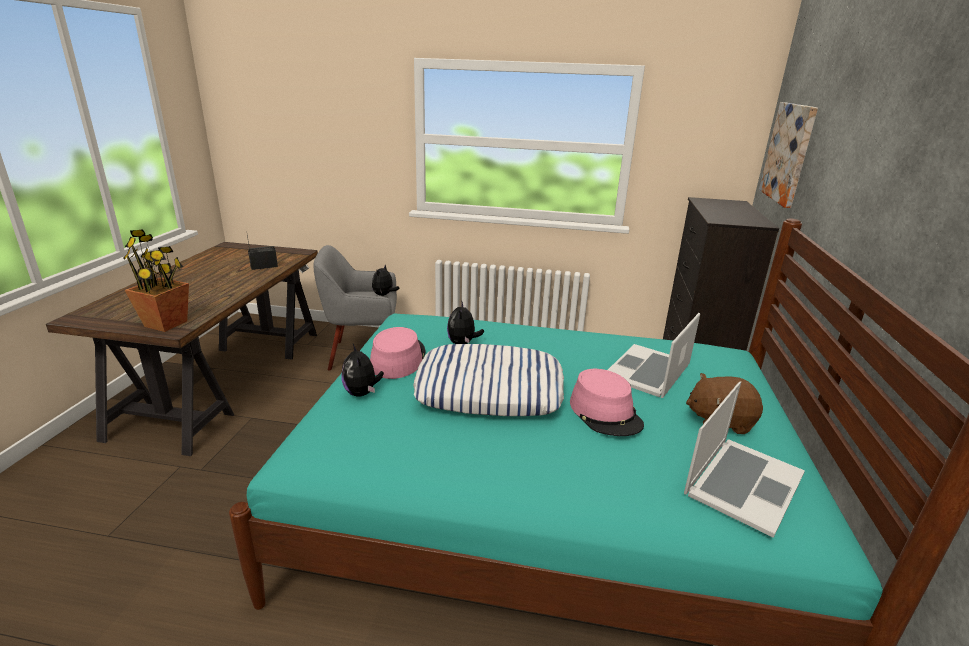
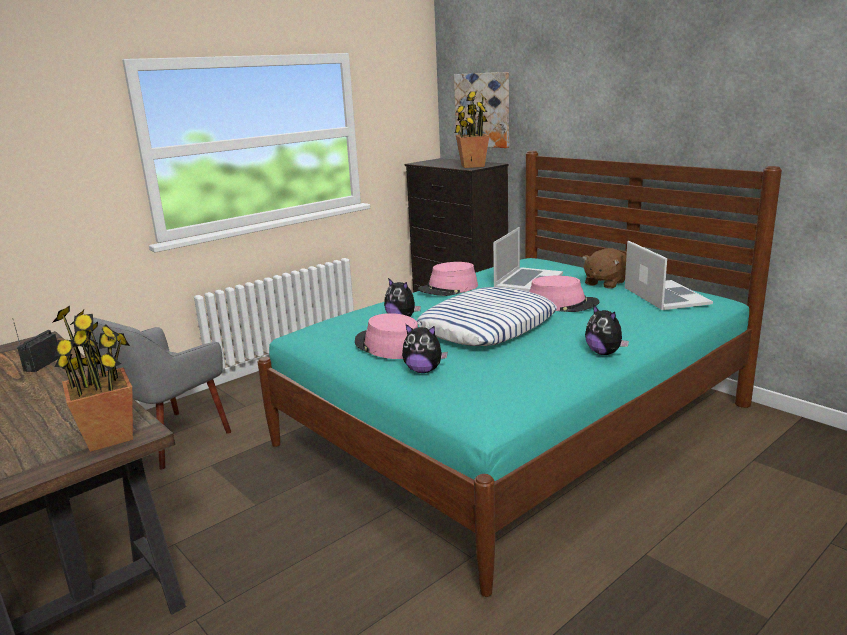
camera: 50 degrees left, 5 degrees down
plush toy [372,265,400,296] -> plush toy moved to [585,304,629,355]
laptop [608,313,700,398] -> laptop turned 135 degrees counterclockwise [493,227,563,292]
none -> pink hat [418,262,478,296]
none -> potted plant [455,91,489,168]

